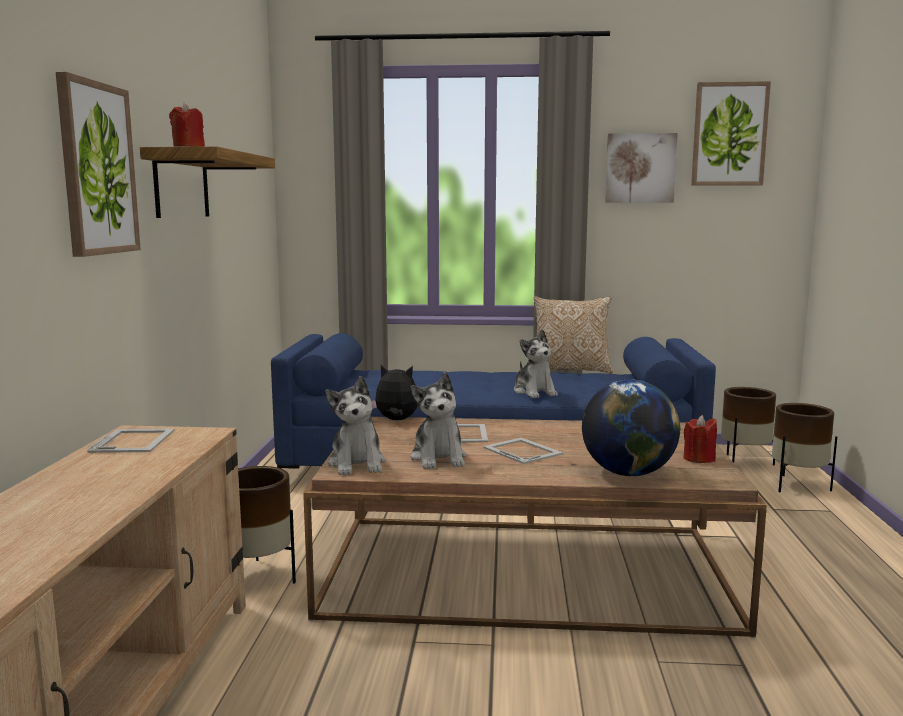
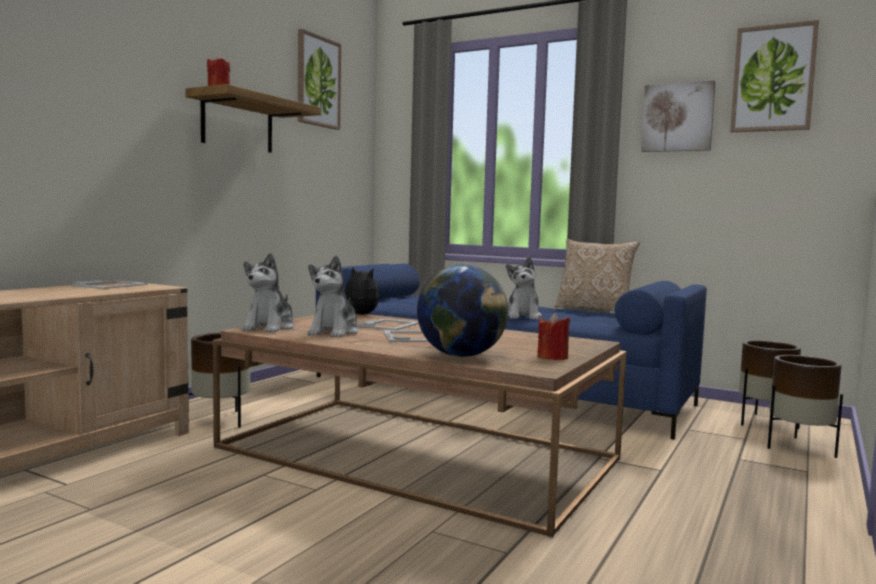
camera: 25 degrees right, 5 degrees down
picture [56,72,141,257] -> picture moved to [298,29,341,130]

